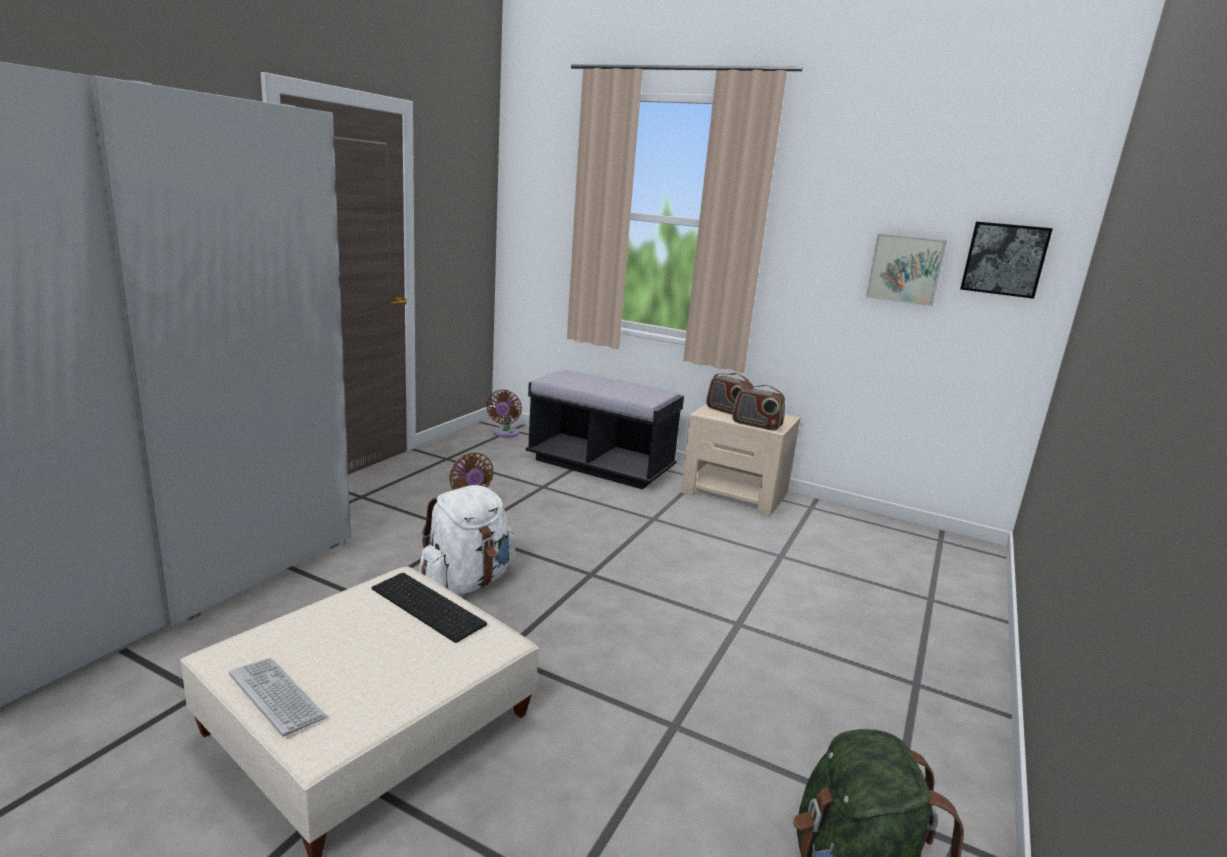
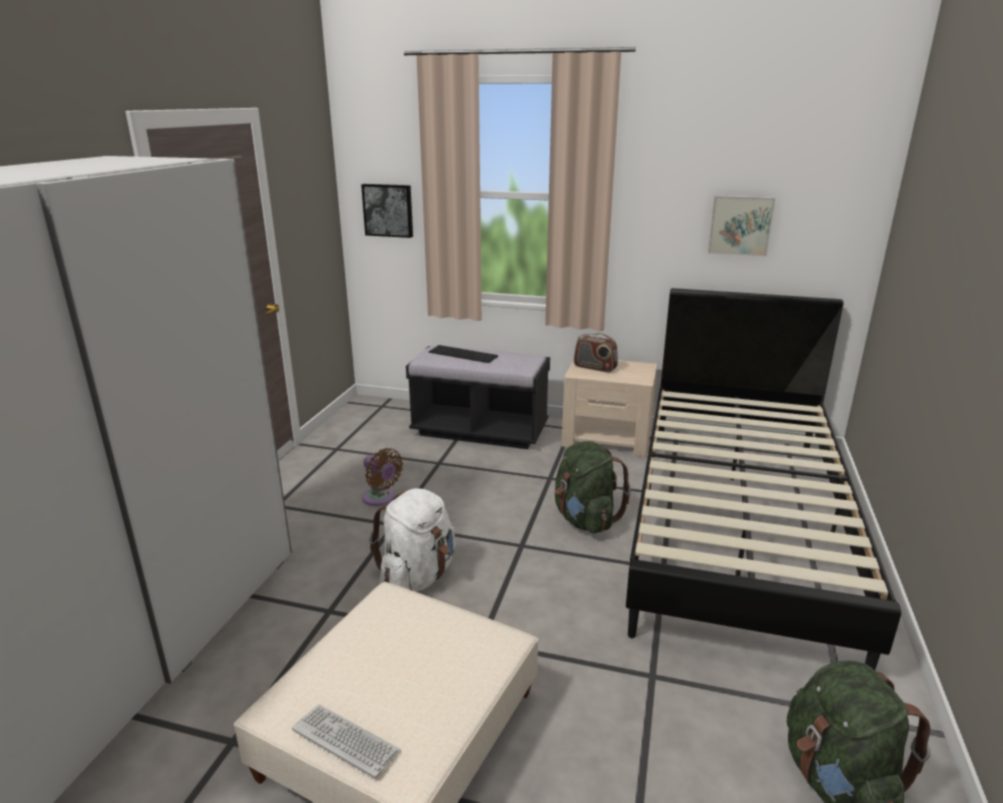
camera: 10 degrees left, 5 degrees up
keyboard [372,573,487,643] -> keyboard moved to [429,345,498,363]
brown fan [486,390,522,437] -> none
radio [732,385,785,431] -> none
picture [960,221,1053,299] -> picture moved to [361,184,413,238]
none -> green backpack [555,441,631,534]
none -> black bed [626,288,901,670]

